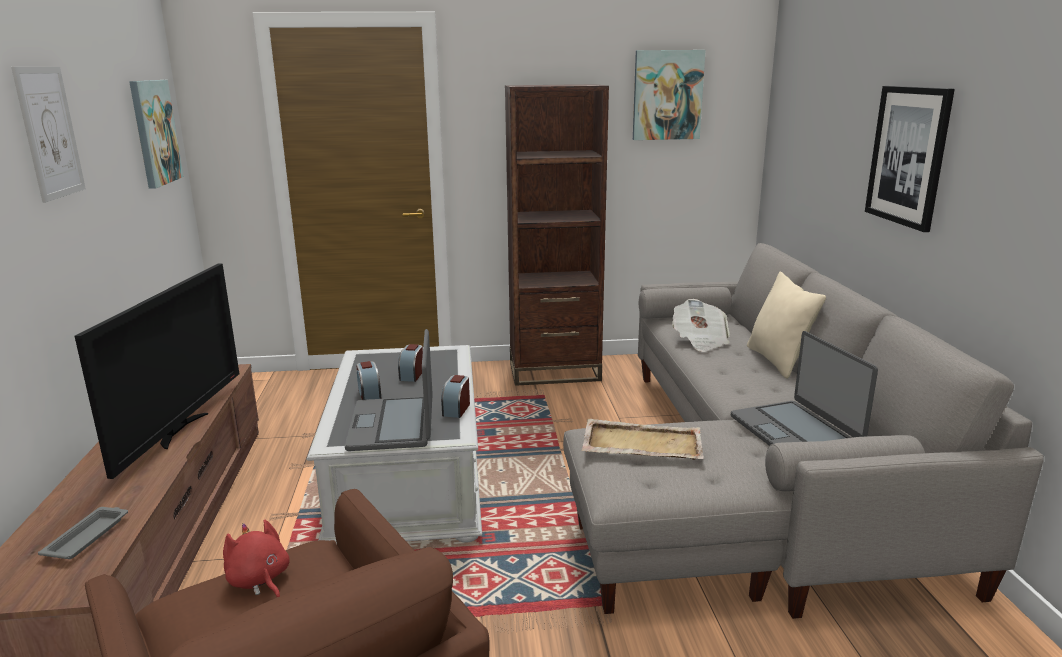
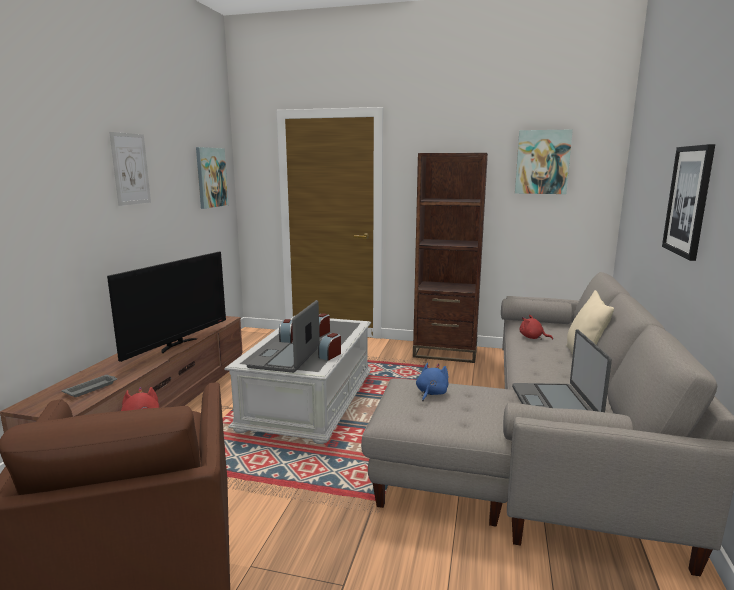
camera: 20 degrees right, 5 degrees down
beige tray [582,419,704,460] -> blue plush toy [416,363,449,401]
newspaper [672,299,730,352] -> red plush toy [519,315,553,340]

